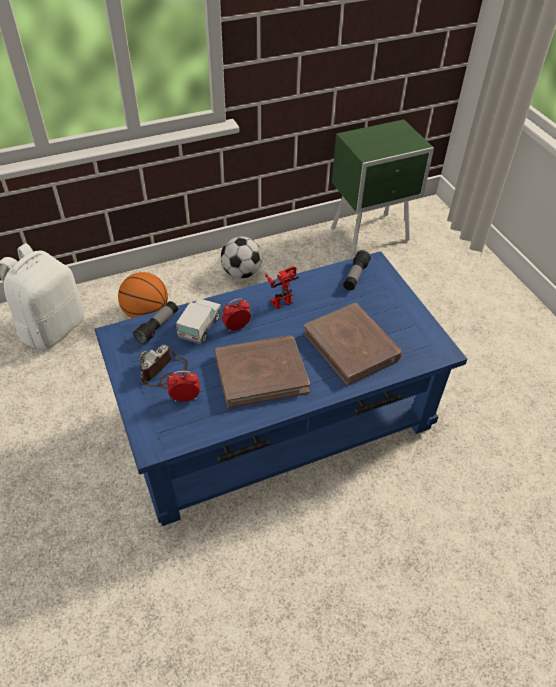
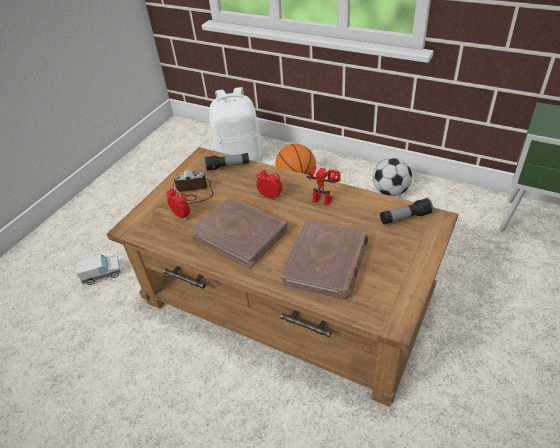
camera: 55 degrees right, 5 degrees down
blue coffee table [94,251,467,526] -> brown coffee table [107,147,458,406]
toy truck [176,298,221,344] -> toy truck moved to [76,254,121,285]

